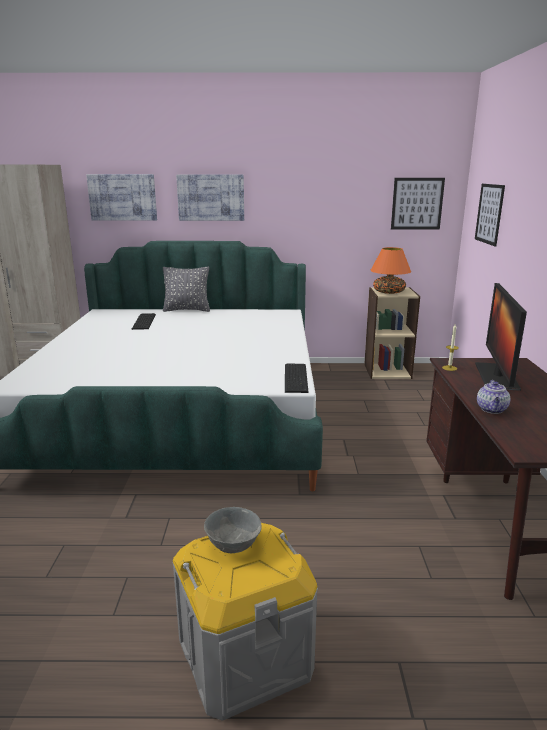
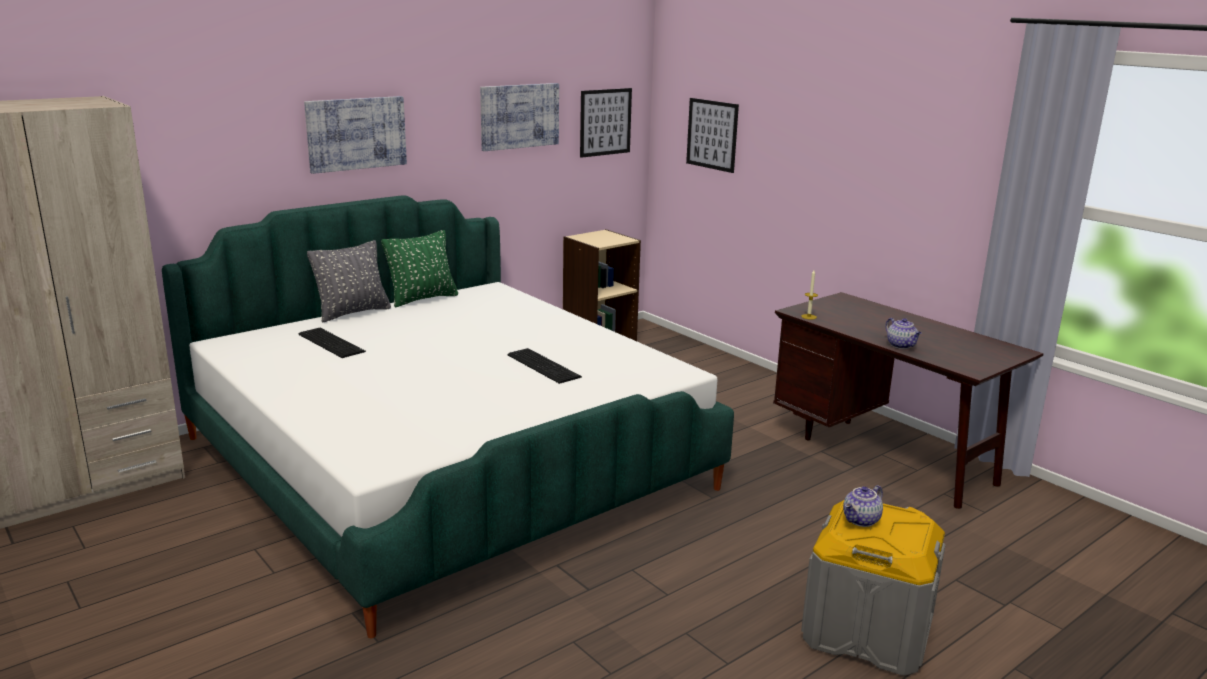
camera: 40 degrees left, 0 degrees up
picture [86,174,157,221] -> picture moved to [480,83,559,151]
grey bowl [204,507,261,553] -> teapot [843,485,883,527]
keyboard [285,364,308,393] -> keyboard moved to [507,348,582,384]
orange table lamp [370,247,411,294] -> none
monitor [475,283,527,391] -> none
none -> green pillow [381,230,458,307]

